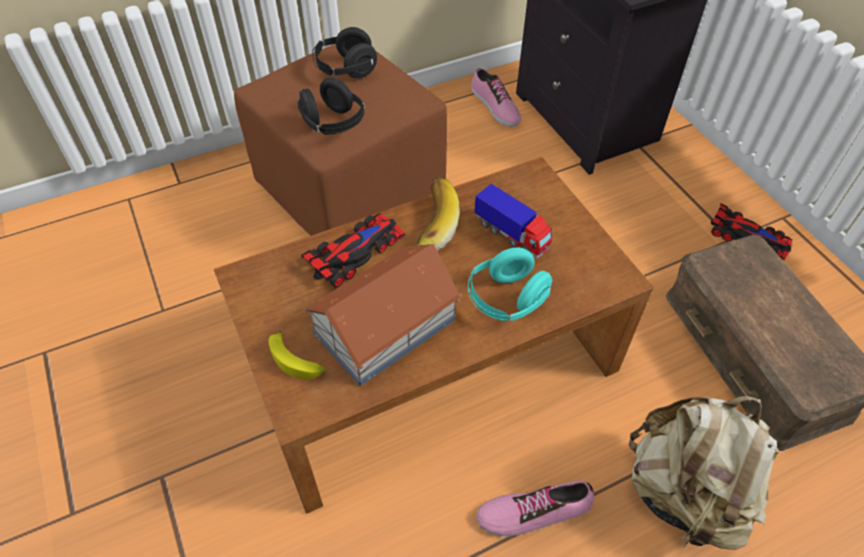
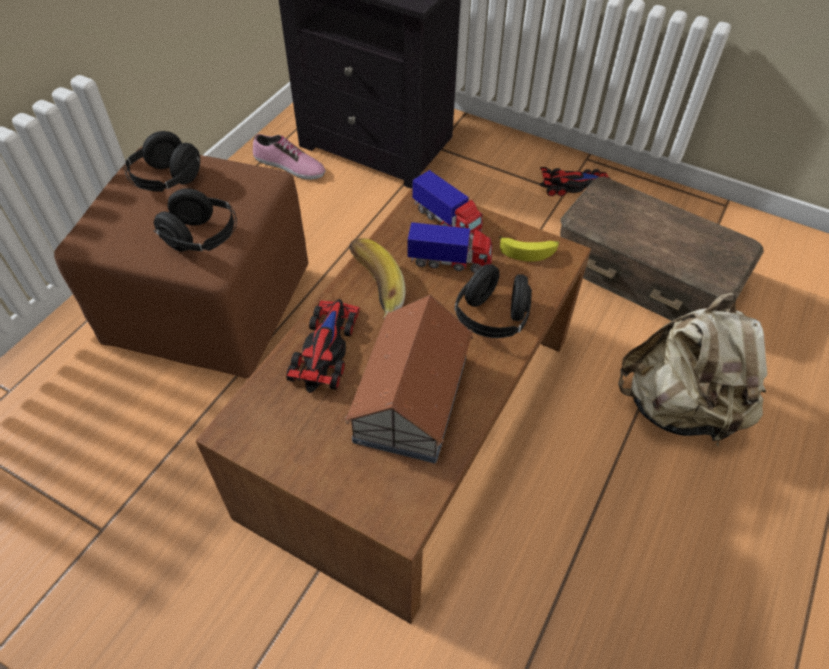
camera: 35 degrees left, 0 degrees up
banana [269,330,325,379] -> banana moved to [499,236,559,262]
turquoise headphones [468,248,552,321] -> black headphones [454,264,532,338]
shoe [476,481,594,536] -> none
none -> toy truck [412,170,483,239]

